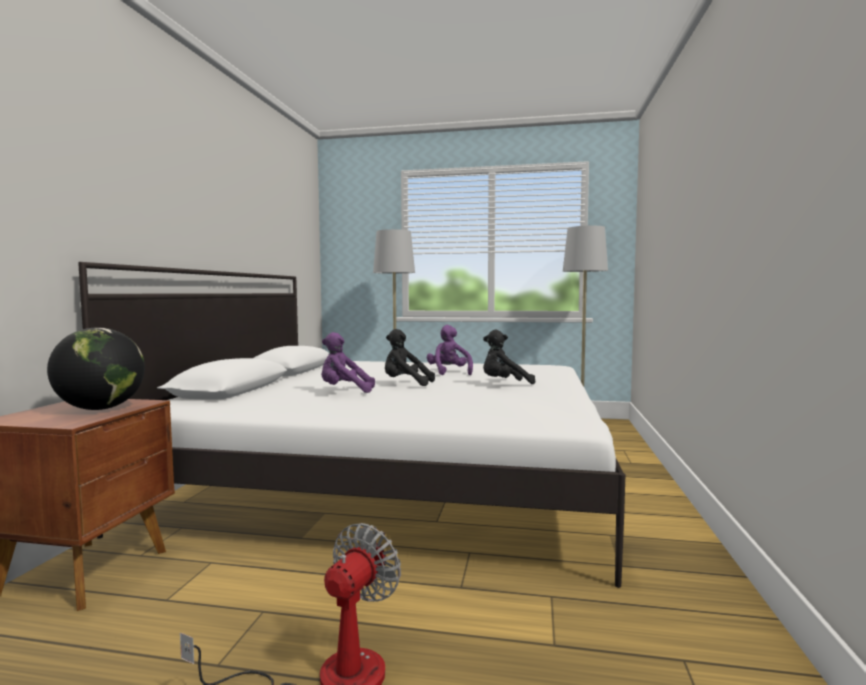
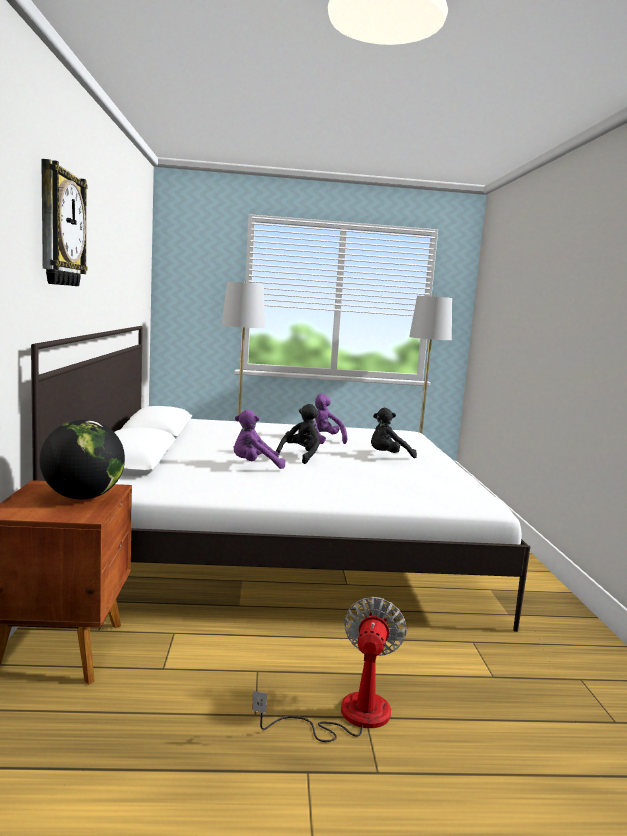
camera: 15 degrees left, 5 degrees up
black plush toy [385,329,435,386] -> black plush toy turned 120 degrees clockwise [276,404,320,464]
none -> wall clock [41,159,88,286]

